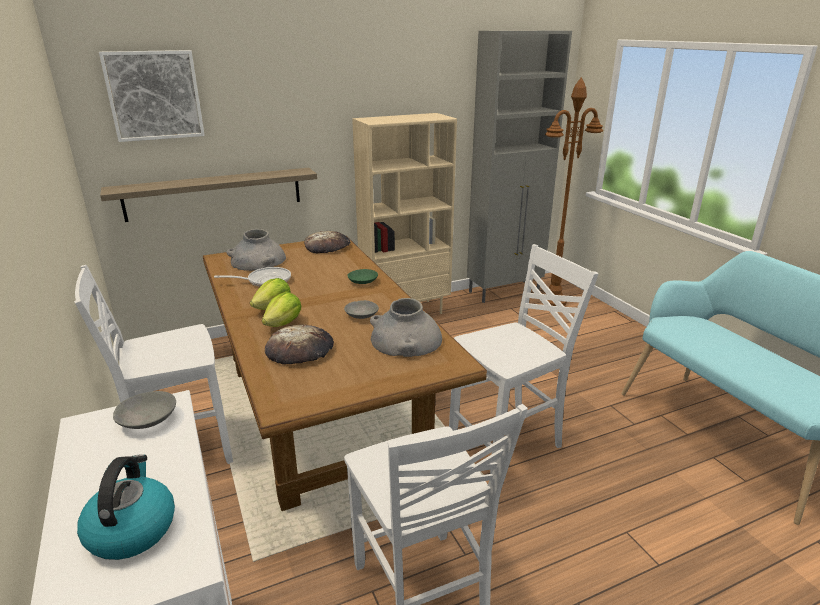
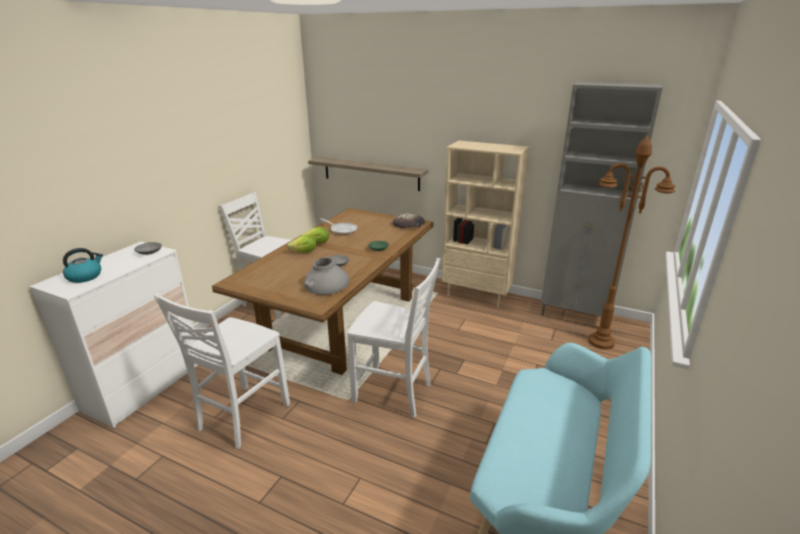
camera: 50 degrees right, 0 degrees up
picture [99,50,205,142] -> none
grey vase [227,229,286,271] -> none
bread [265,325,334,365] -> none

